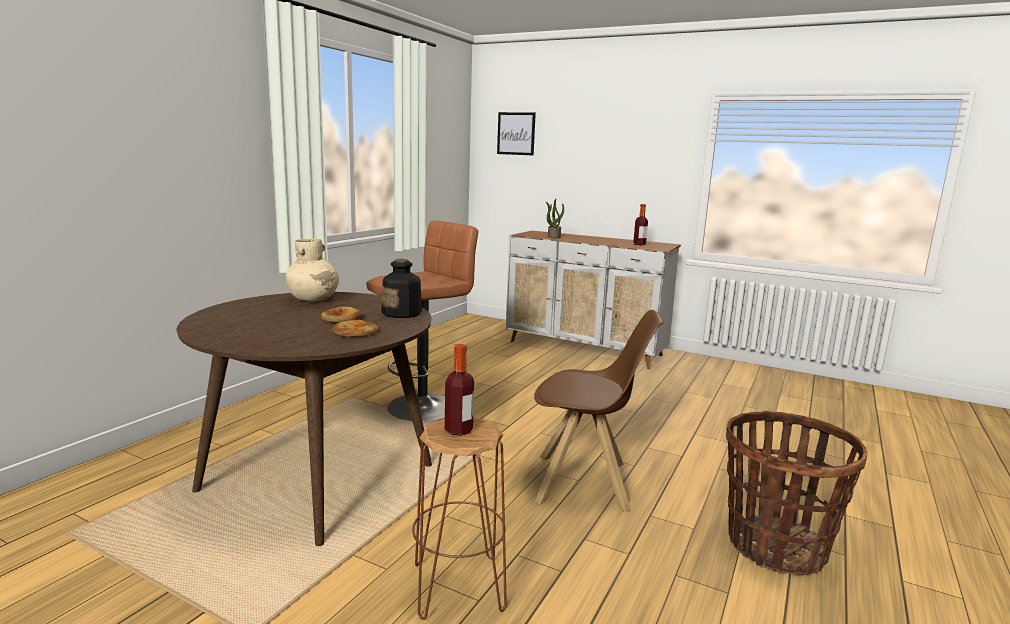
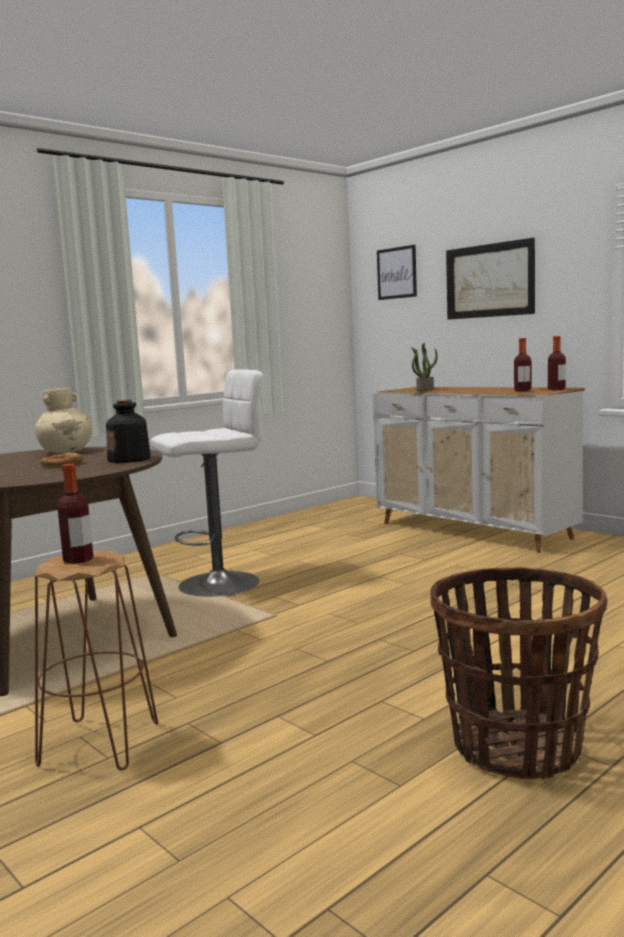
camera: 20 degrees right, 5 degrees down
bread [333,320,379,337] -> none
brown stool [366,220,478,422] -> white stool [150,369,263,597]
brown chair [534,310,664,512] -> none
none -> picture [446,238,535,320]
none -> bottle [548,336,566,390]

